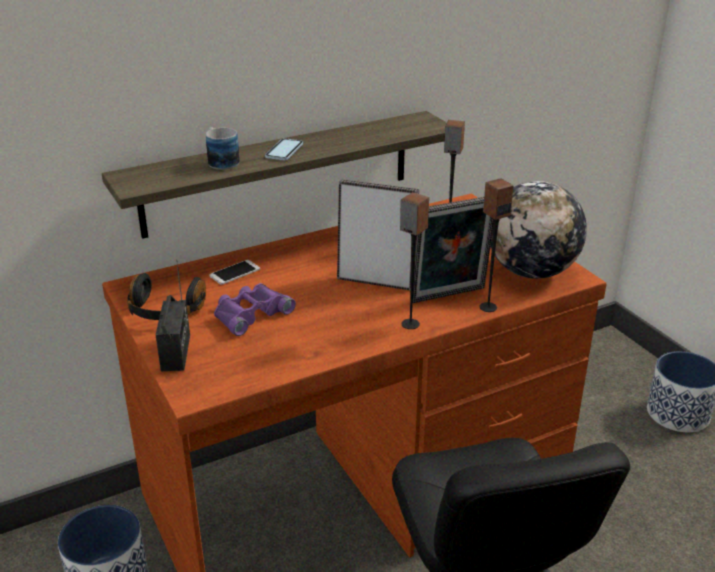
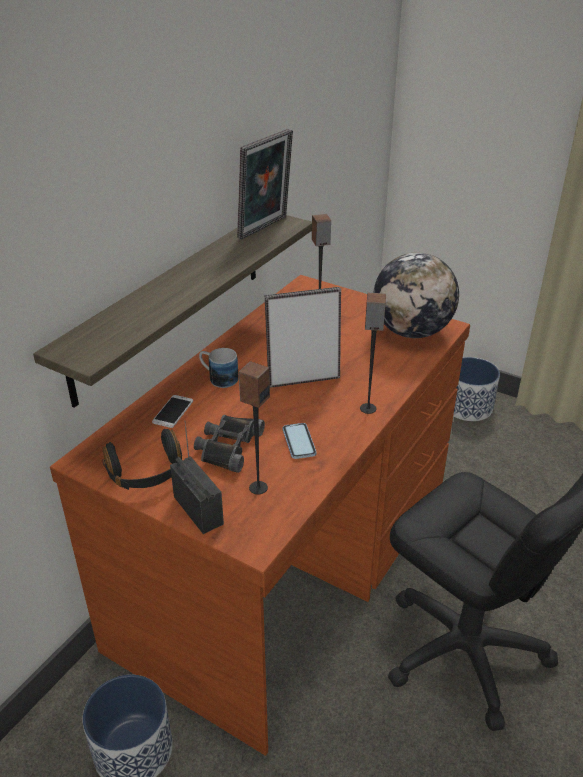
camera: 30 degrees left, 5 degrees up
mug [206,127,240,170] -> mug moved to [199,348,239,388]
purple binoculars [214,283,296,336] -> black binoculars [194,415,265,473]
phone [265,138,303,160] -> phone moved to [283,423,317,459]
picture frame [413,197,494,303] -> picture frame moved to [237,129,293,239]
speaker [479,178,514,312] -> speaker moved to [239,362,270,494]

